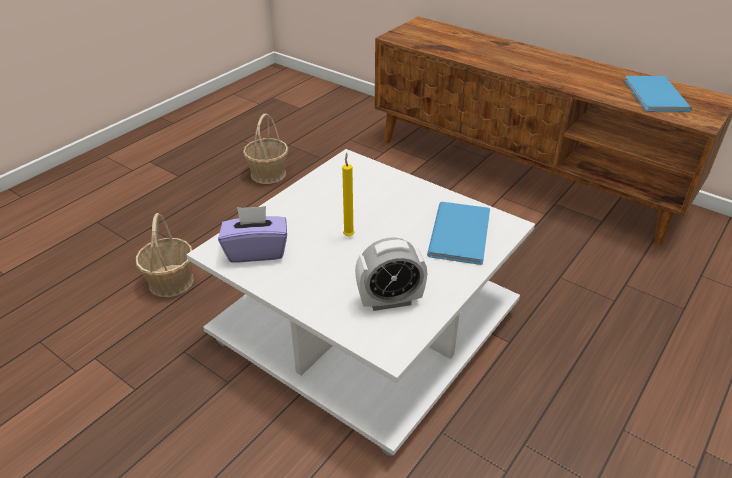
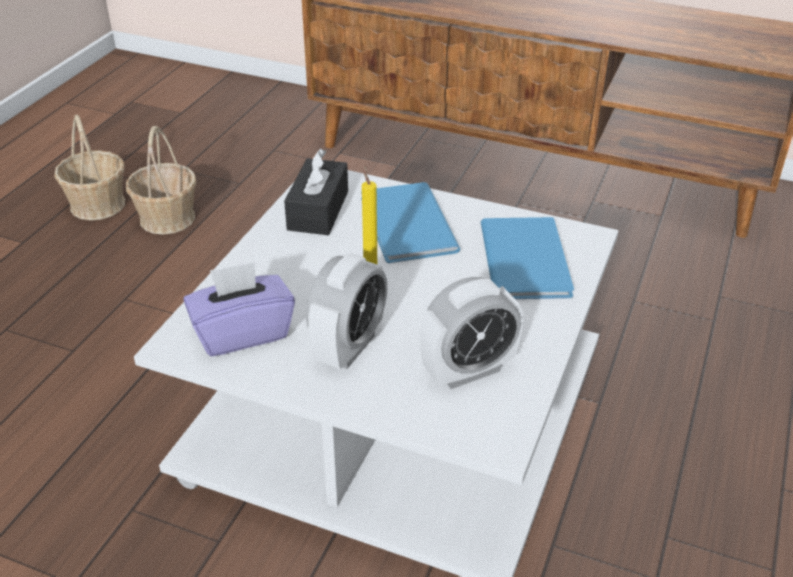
camera: 15 degrees left, 0 degrees up
basket [136,213,194,297] -> basket moved to [54,115,125,220]
blue book [624,76,692,112] -> blue book moved to [361,182,460,263]
none -> black tissue box [284,148,348,235]
none -> alarm clock [306,253,388,369]

